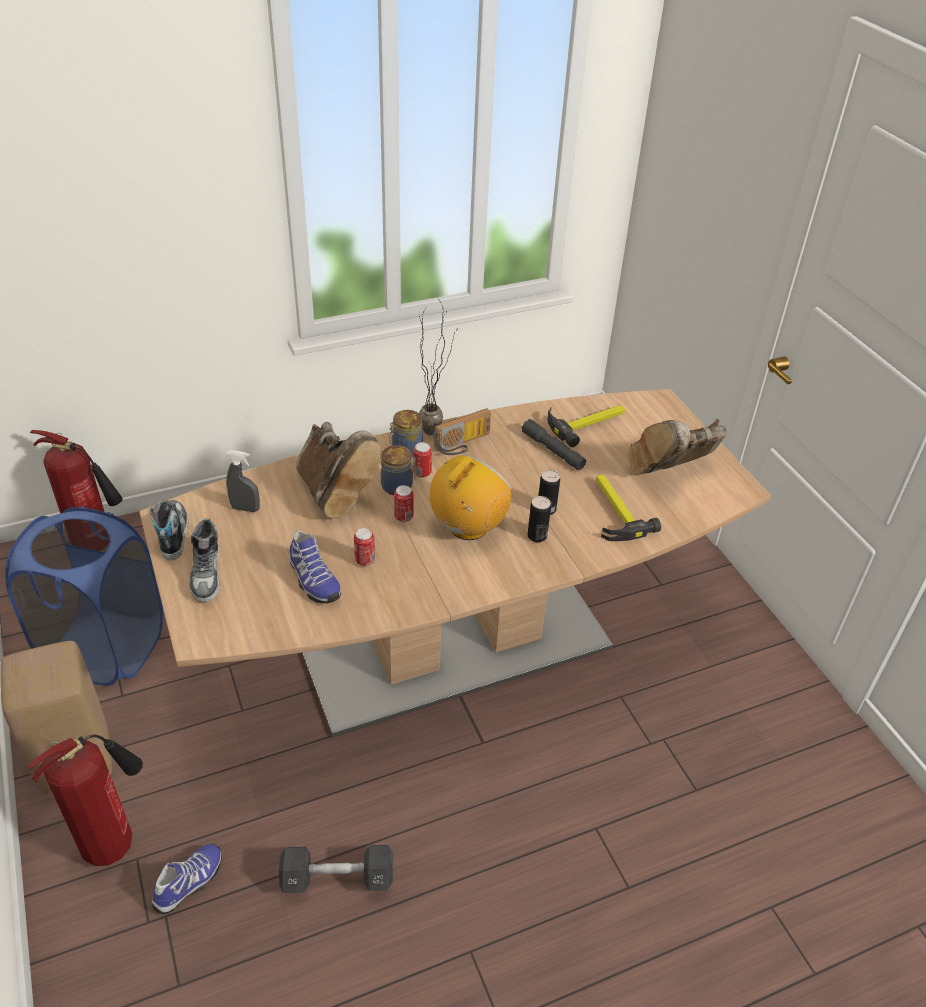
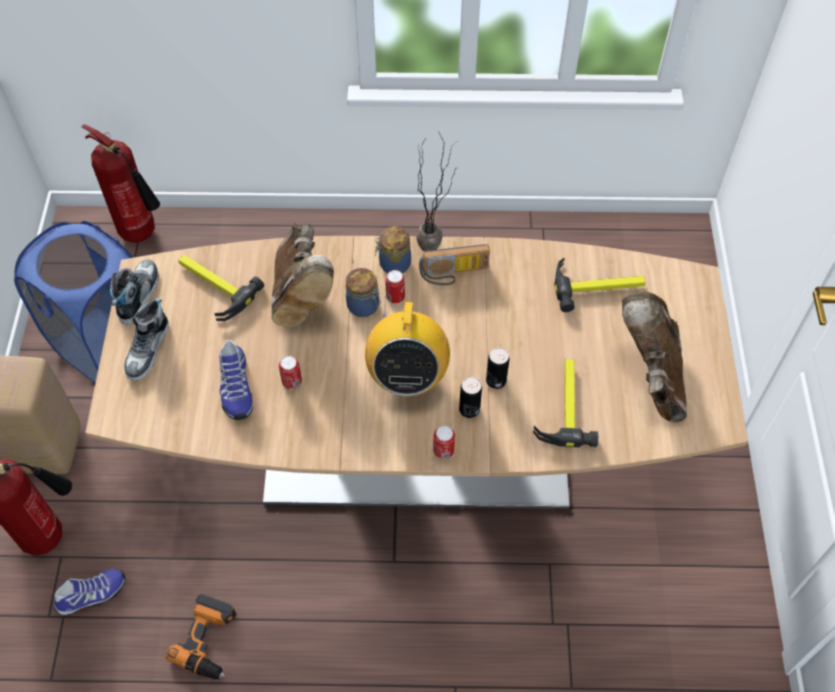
camera: 25 degrees right, 15 degrees up
grey spray bottle [226,450,260,512] -> hammer [178,255,264,321]
black dumbbell [279,845,393,893] -> power drill [166,594,236,679]
can [394,485,413,522] -> can moved to [433,426,455,459]
radio [430,454,512,540] -> radio turned 120 degrees clockwise [365,297,450,396]
grey flashlight [521,419,586,470] -> none
brown boot [628,419,727,475] -> brown boot turned 90 degrees clockwise [622,291,687,422]

